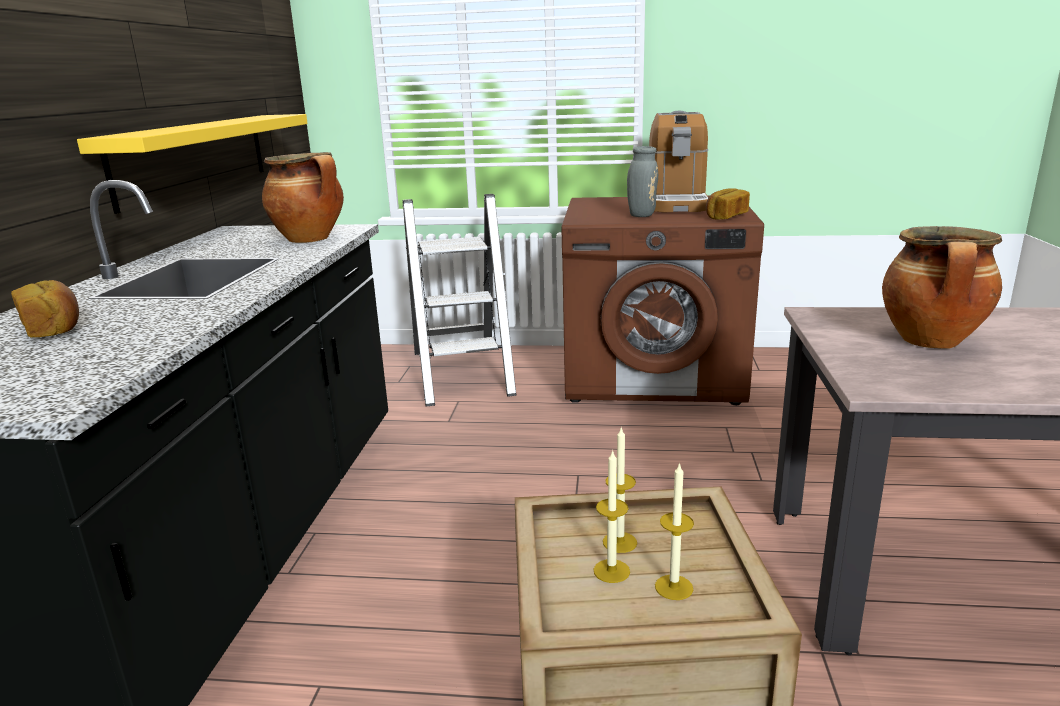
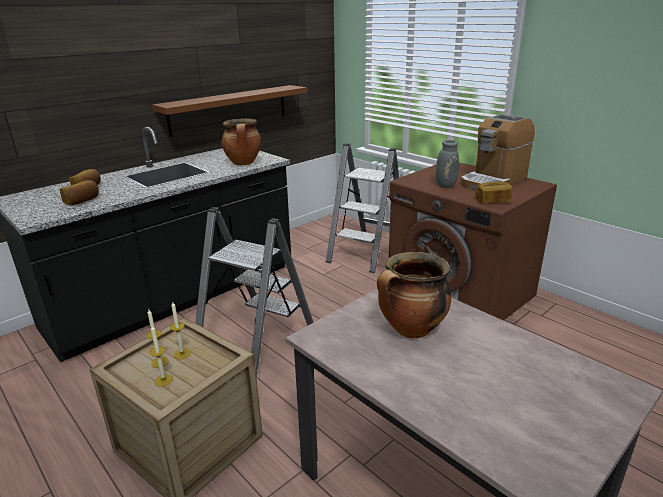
camera: 40 degrees right, 5 degrees up
yellow shelf [77,114,308,214] -> brown shelf [152,85,307,137]
none -> bread [60,180,99,205]
none -> grey step ladder [195,207,314,378]

